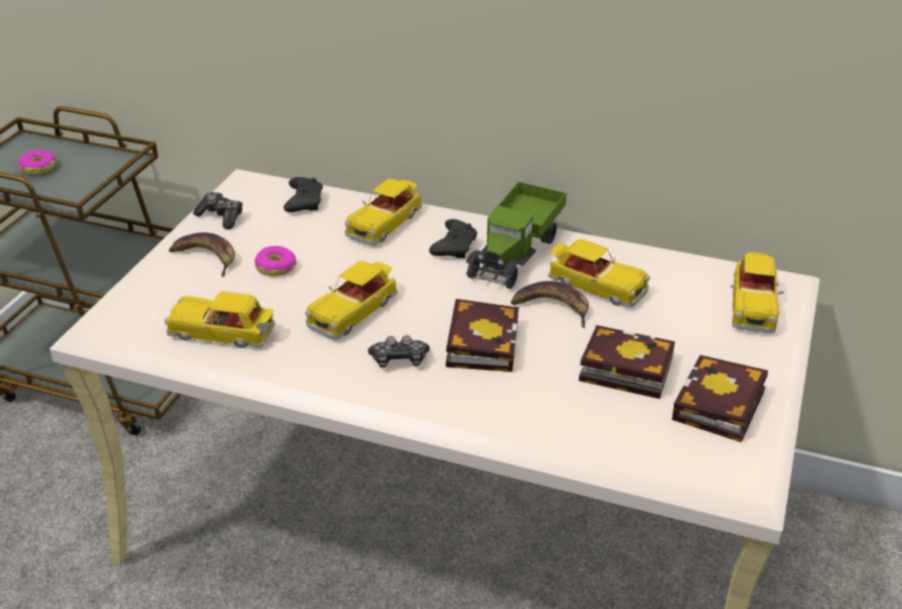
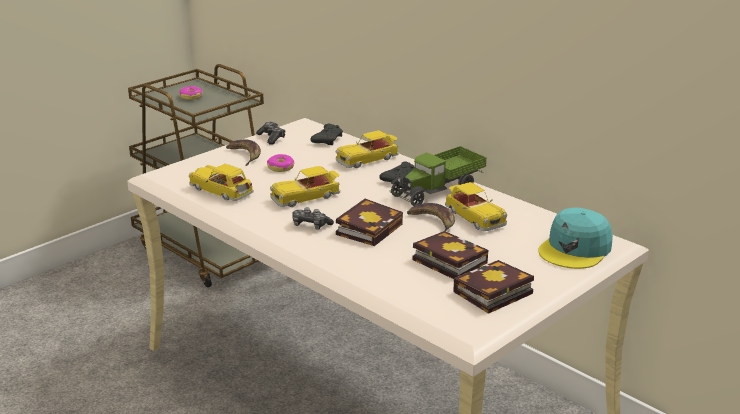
camera: 25 degrees right, 10 degrees down
toy car [730,253,784,333] -> turquoise cap [539,207,613,269]

